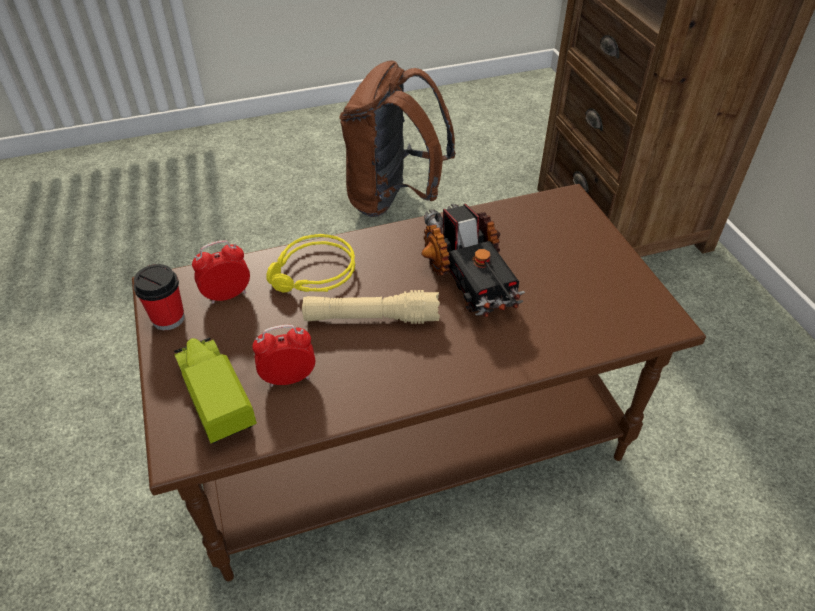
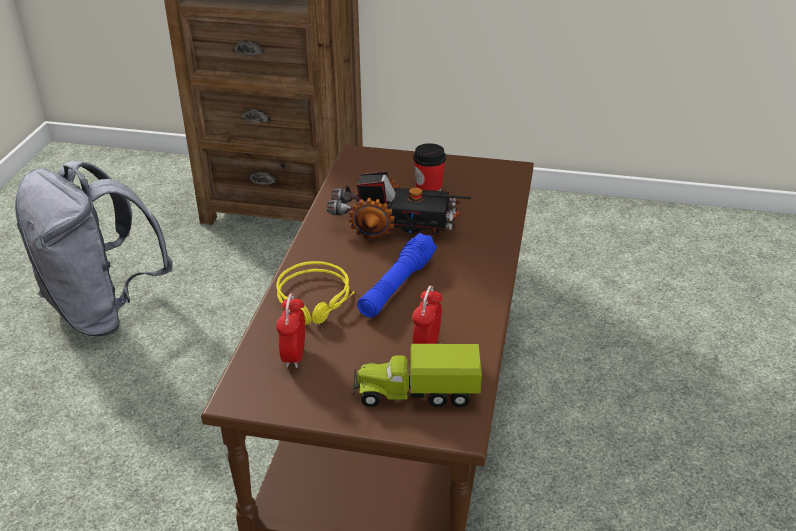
camera: 60 degrees left, 10 degrees down
cup [134,264,185,330] -> cup moved to [413,143,446,191]
beige flashlight [302,290,440,324] -> blue flashlight [357,233,437,318]
brown backpack [339,60,456,217] -> grey backpack [15,161,173,336]

